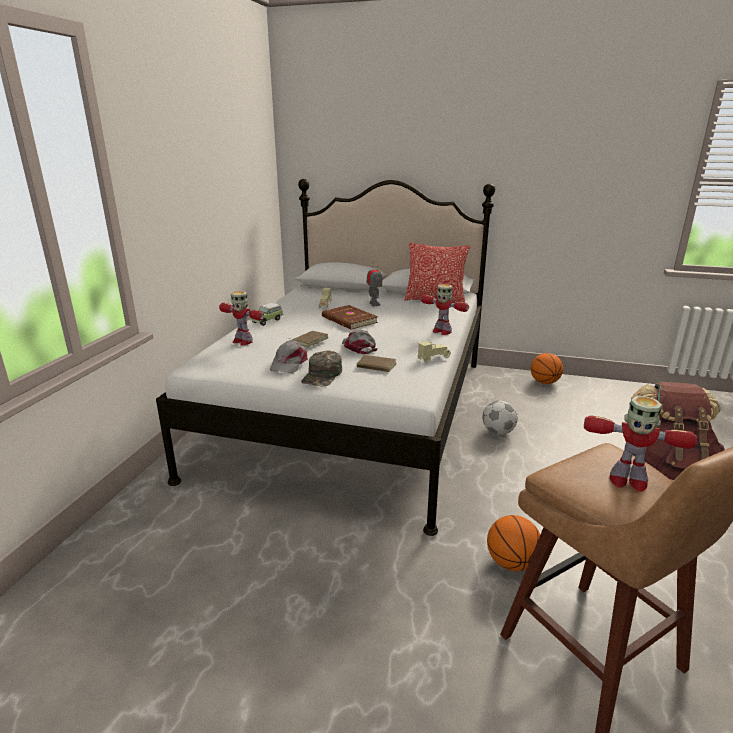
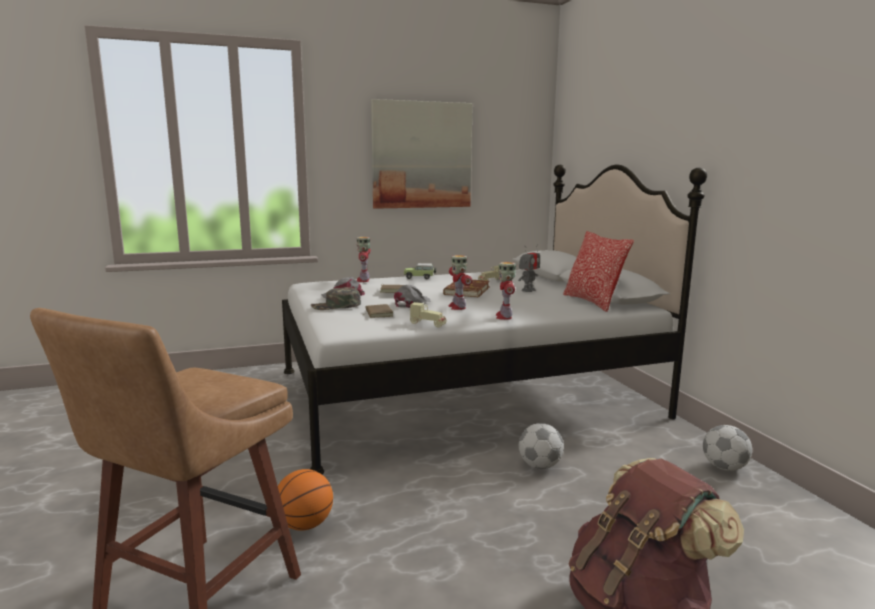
camera: 55 degrees right, 10 degrees down
basketball [531,353,563,384] -> football [703,425,752,471]
toy robot [584,396,697,492] -> toy robot moved to [448,255,472,310]
none -> picture [371,99,473,209]

